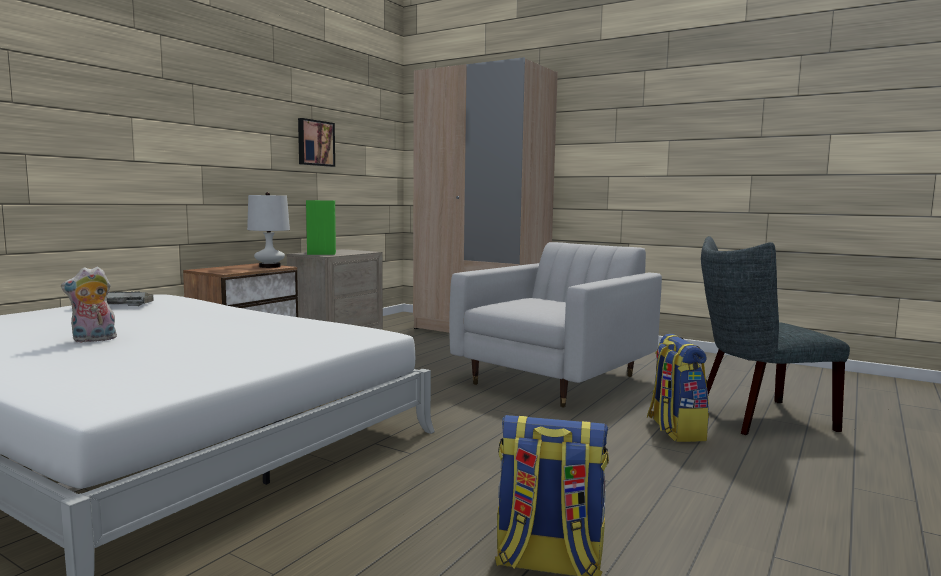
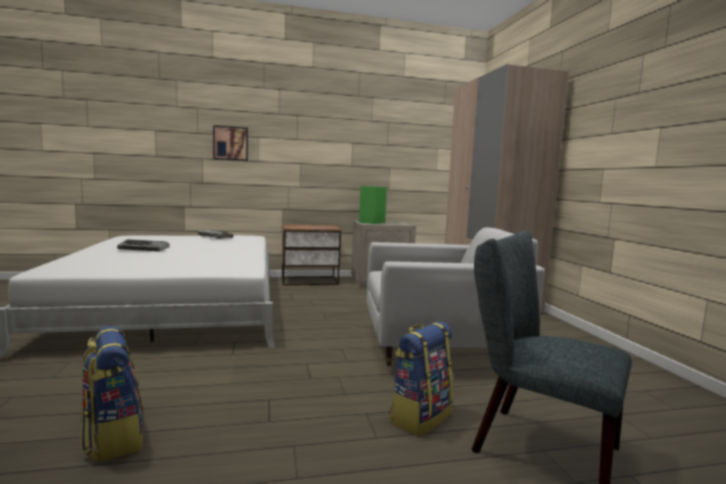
camera: 45 degrees right, 0 degrees up
plush toy [61,267,117,342] -> keyboard [117,239,170,252]
white table lamp [247,192,290,268] -> none
picture [298,118,335,167] -> picture moved to [213,125,248,161]

